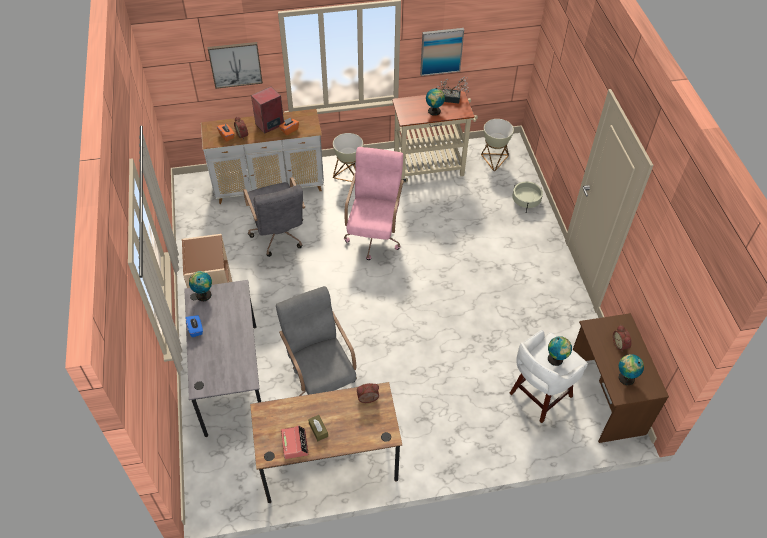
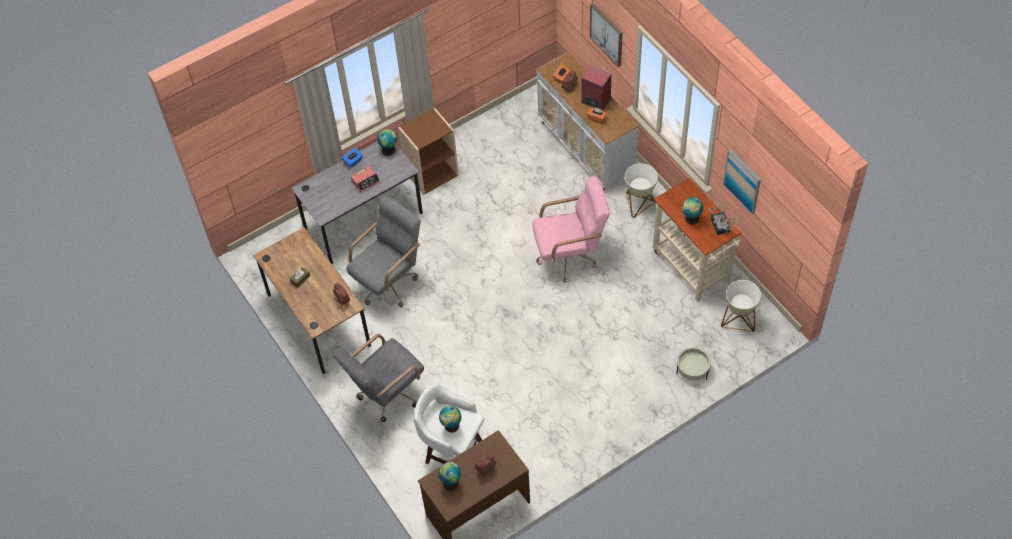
camera: 70 degrees right, 5 degrees up
grey office chair [243,177,305,257] -> grey office chair moved to [333,334,424,422]
alarm clock [281,425,309,459] -> alarm clock moved to [351,166,380,192]

